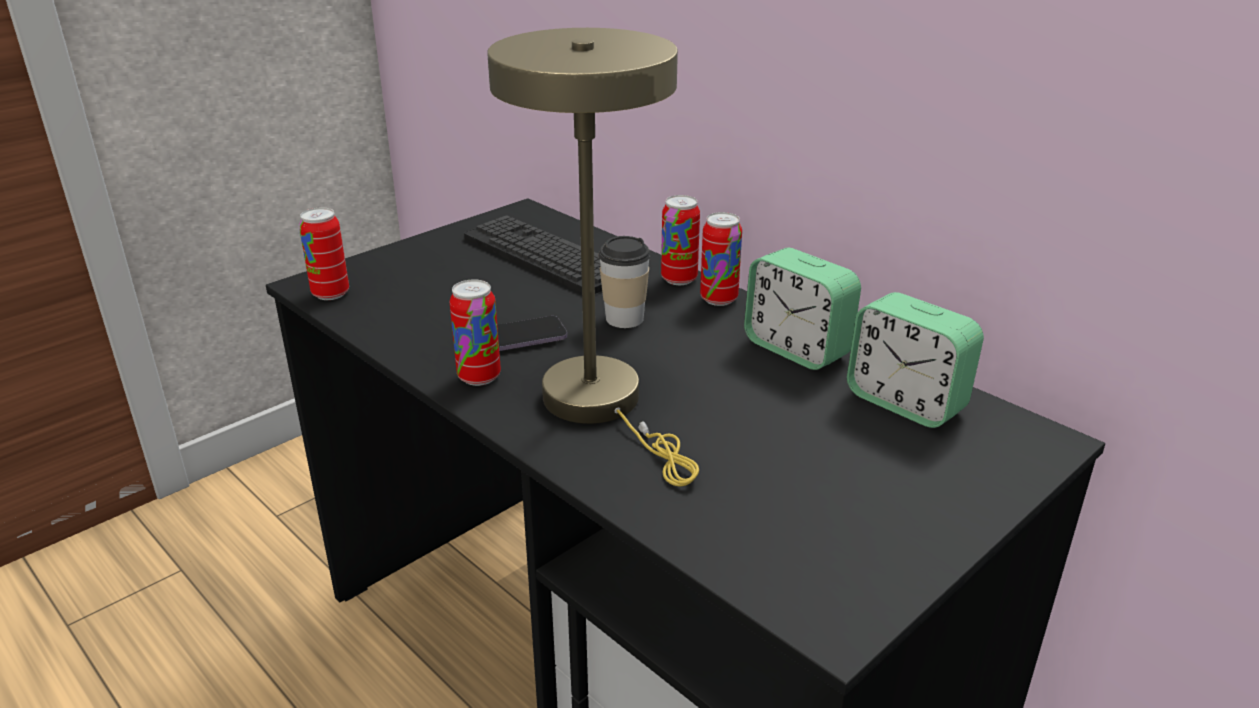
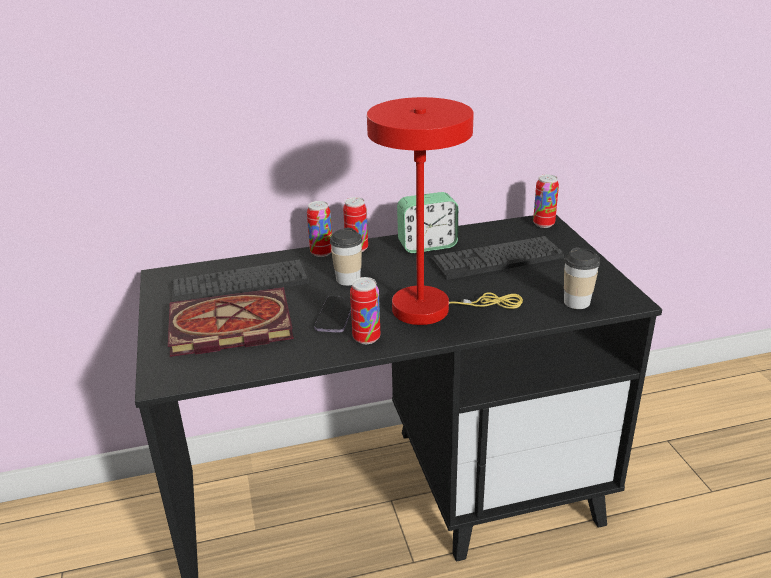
camera: 60 degrees left, 0 degrees up
can [299,208,349,300] -> can moved to [533,174,559,228]
beige table lamp [487,28,699,486] -> red table lamp [367,97,523,325]
alarm clock [847,292,984,428] -> none
none -> book [168,287,294,357]
none -> keyboard [431,236,564,280]
none -> cup [564,247,600,309]

